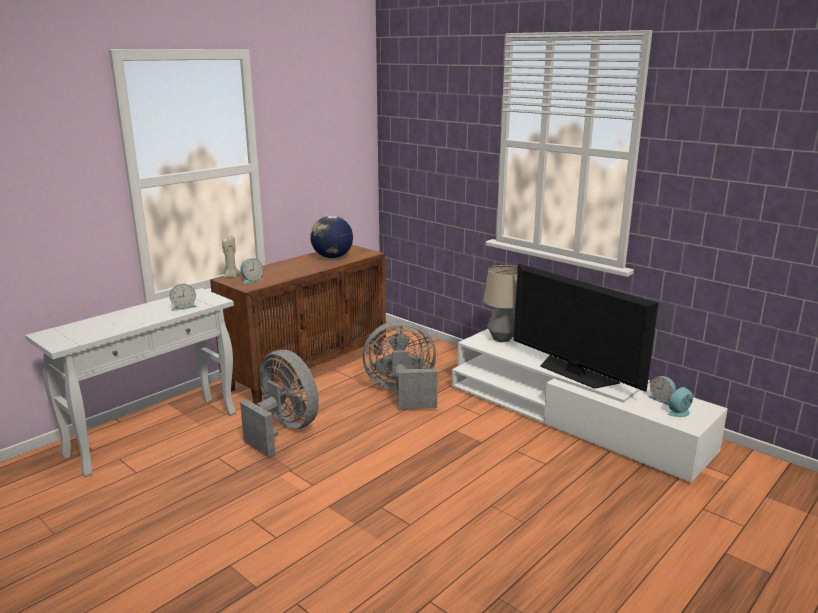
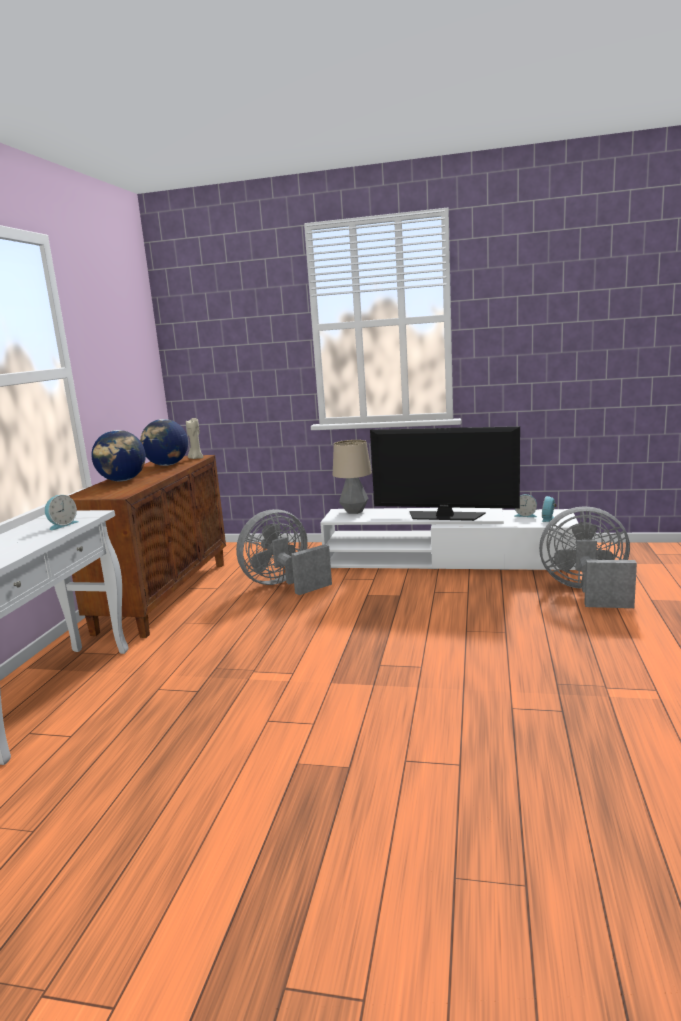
camera: 30 degrees left, 5 degrees down
beige candle [222,235,241,278] -> beige candle moved to [186,418,203,459]
alarm clock [240,258,263,284] -> none
grey fan [240,350,319,457] -> grey fan moved to [539,506,637,608]
none -> globe [91,430,146,481]

